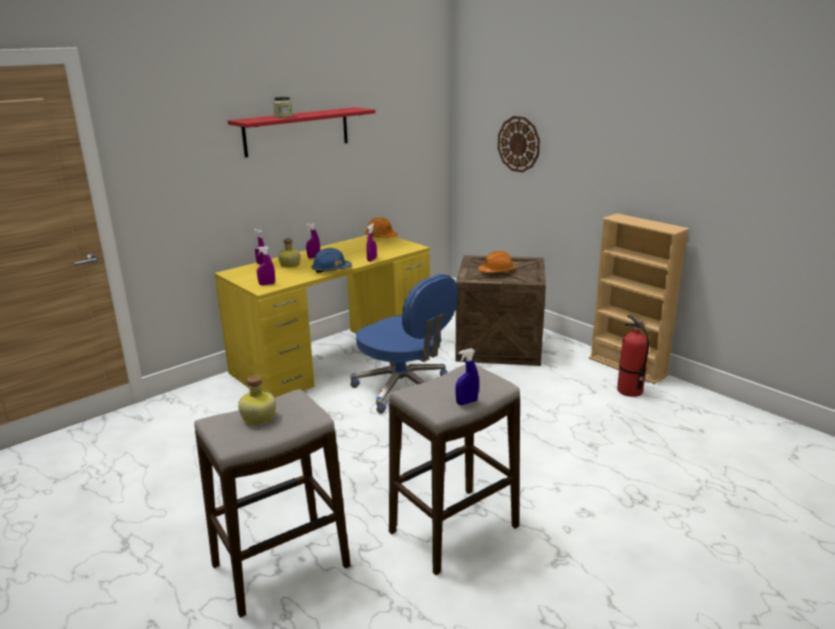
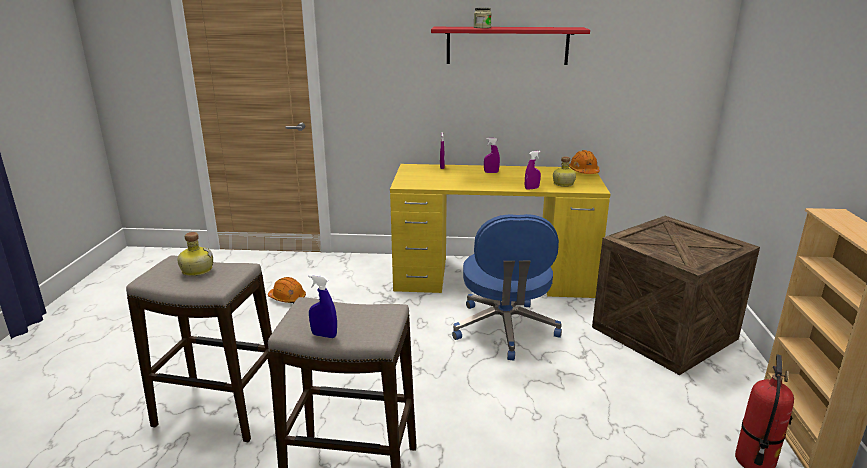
camera: 45 degrees right, 0 degrees up
purple spray bottle [256,246,275,285] -> none
bottle [278,238,301,268] -> bottle moved to [553,156,576,187]
blue hard hat [311,248,352,273] -> none
orange hard hat [478,251,515,273] -> orange hard hat moved to [268,277,306,303]
wall clock [498,116,540,173] -> none

